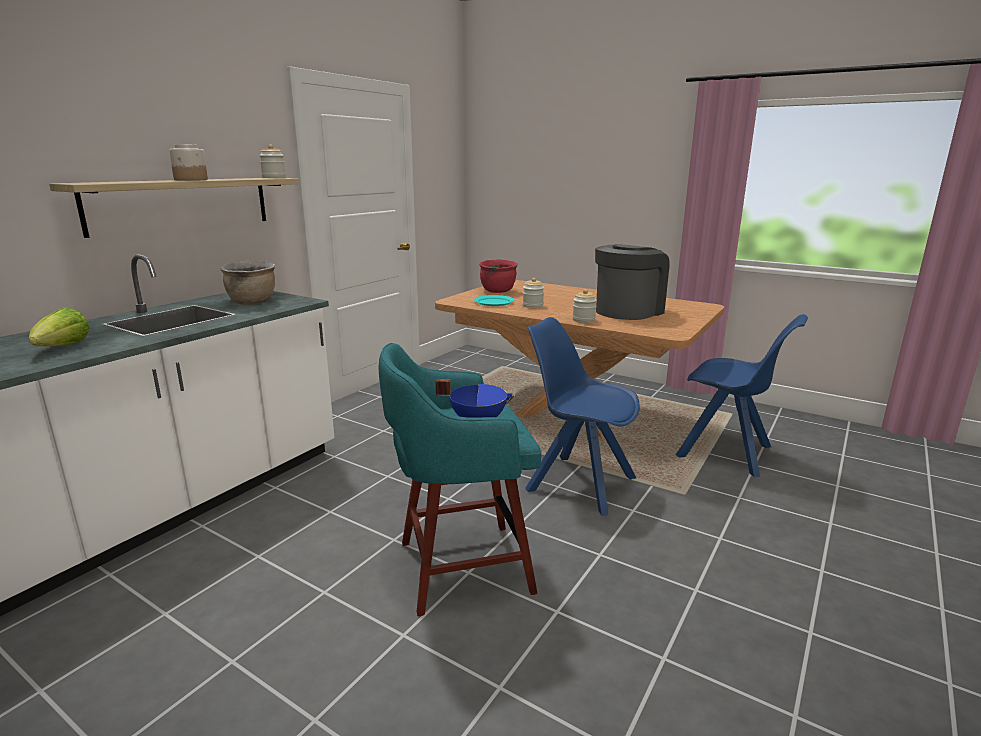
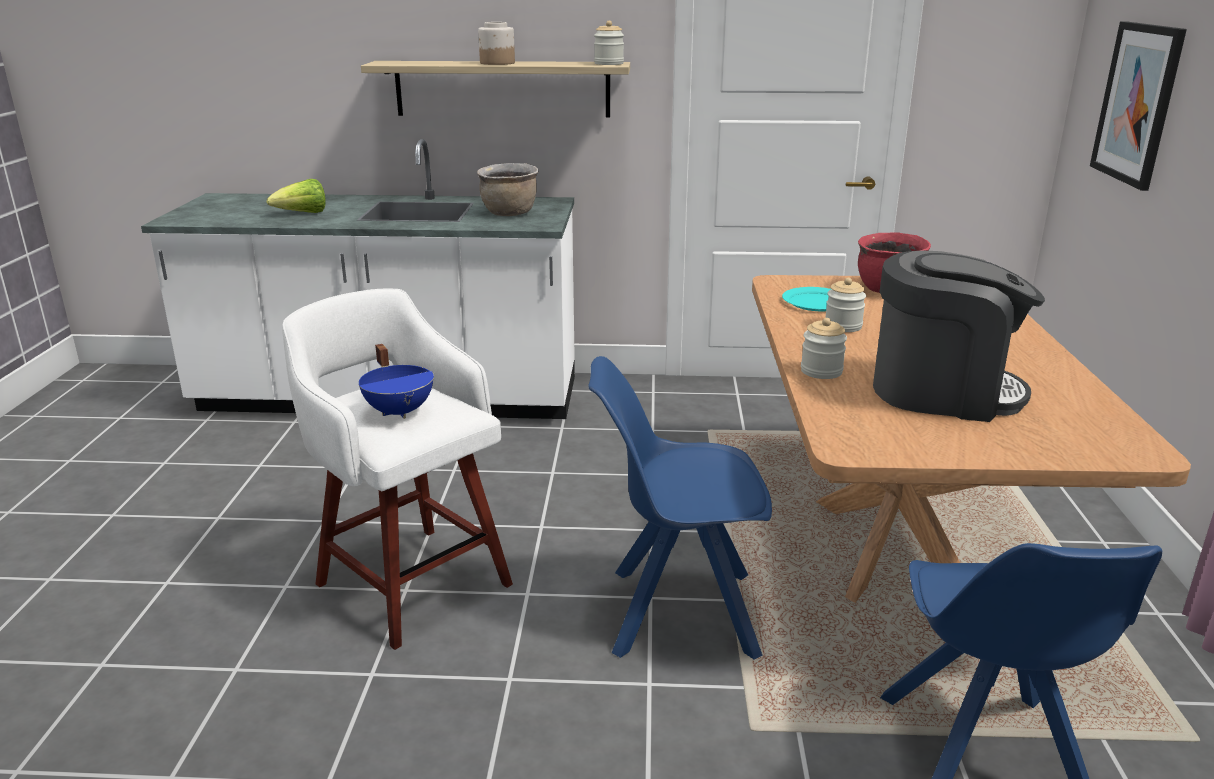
camera: 60 degrees right, 5 degrees up
turquoise stool [378,343,541,616] -> white stool [282,289,513,650]
blue chair [525,317,640,516] -> blue chair turned 90 degrees counterclockwise [588,356,772,660]
none -> picture [1090,21,1187,191]

